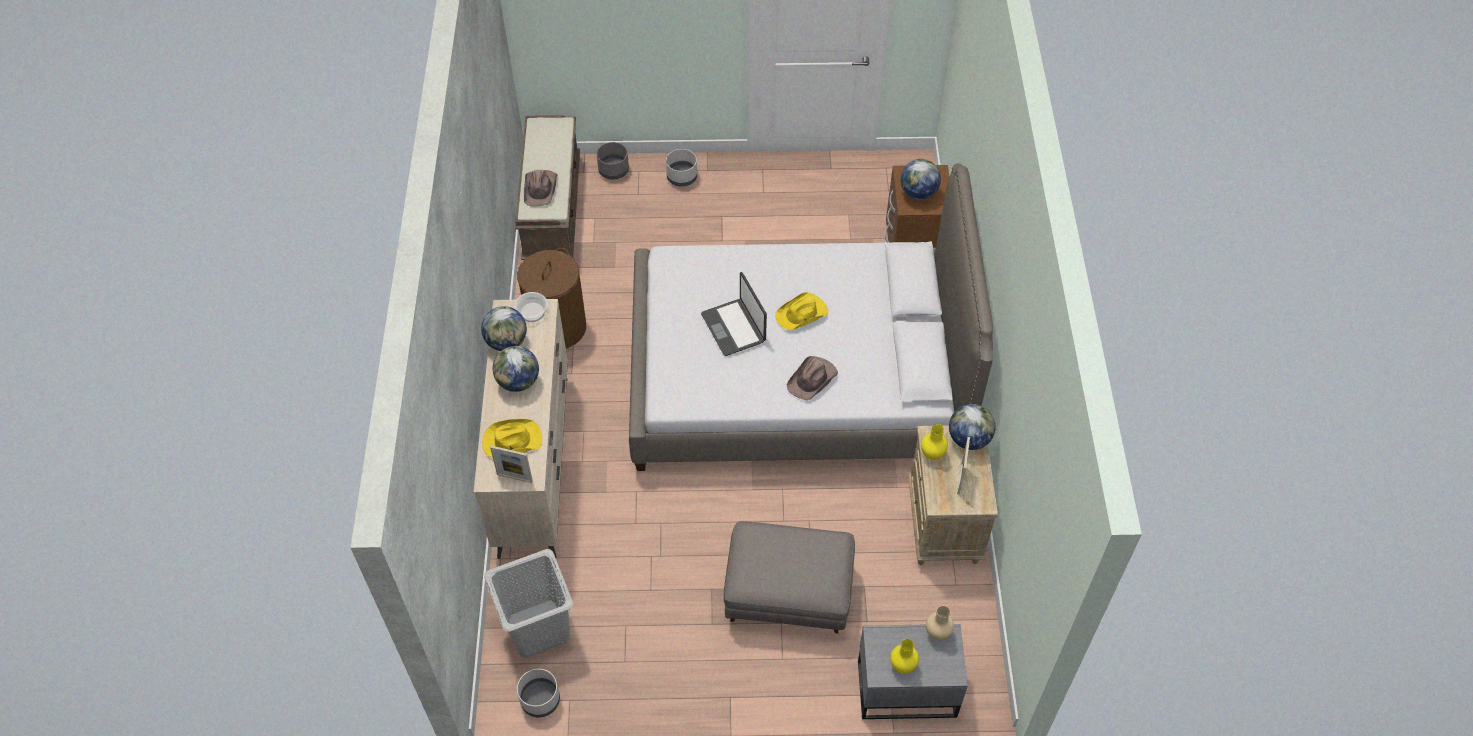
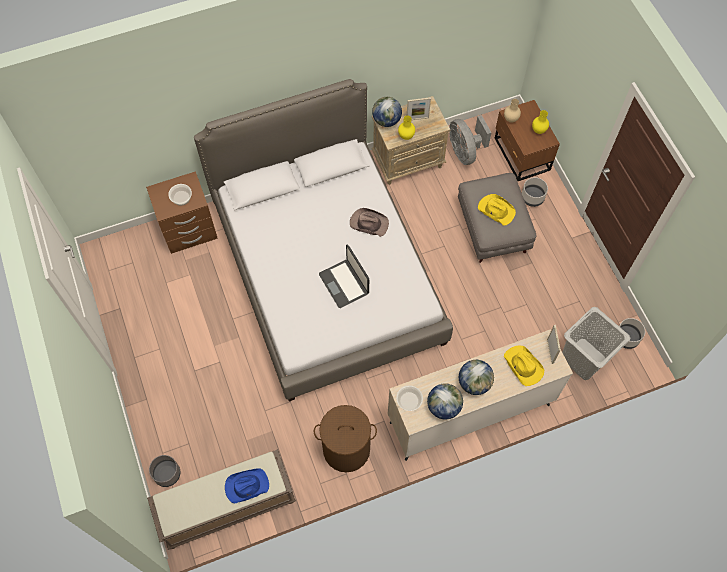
camera: 110 degrees left, 10 degrees up
brown hat [524,170,558,207] -> blue hat [225,468,269,503]
grey planter [666,149,697,187] -> grey planter moved to [522,177,548,207]
laptop [701,272,767,356] -> laptop turned 105 degrees clockwise [319,244,369,308]
yellow hat [775,292,828,330] -> yellow hat moved to [478,194,516,226]
grey nightstand [858,624,968,719] -> brown nightstand [495,100,560,181]
globe [900,159,941,200] -> bowl [168,184,192,206]
none -> grey fan [449,115,491,165]

